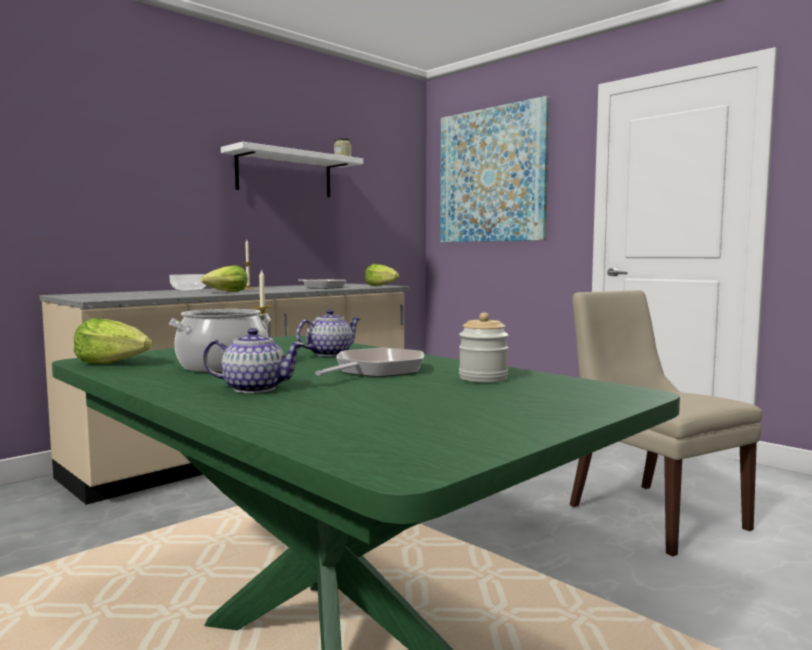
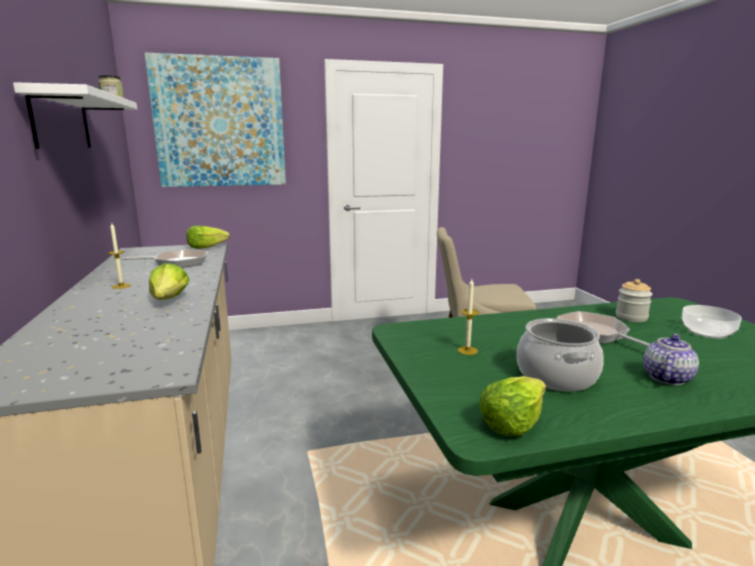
camera: 60 degrees left, 10 degrees up
bowl [169,274,206,291] -> bowl moved to [681,305,742,339]
teapot [296,309,360,356] -> none

